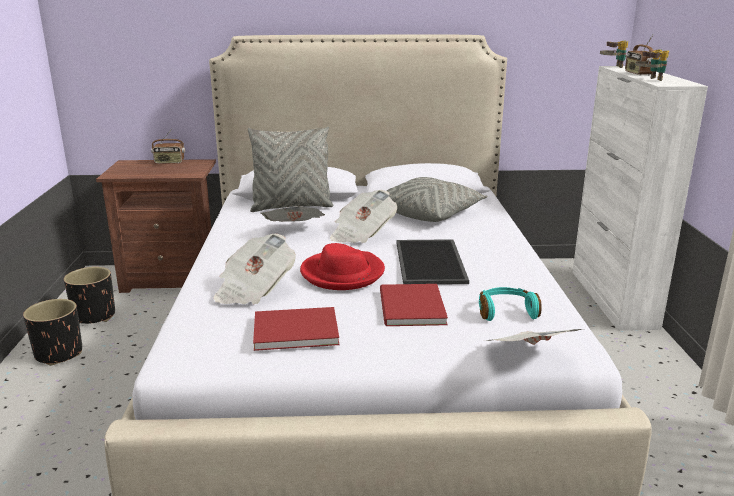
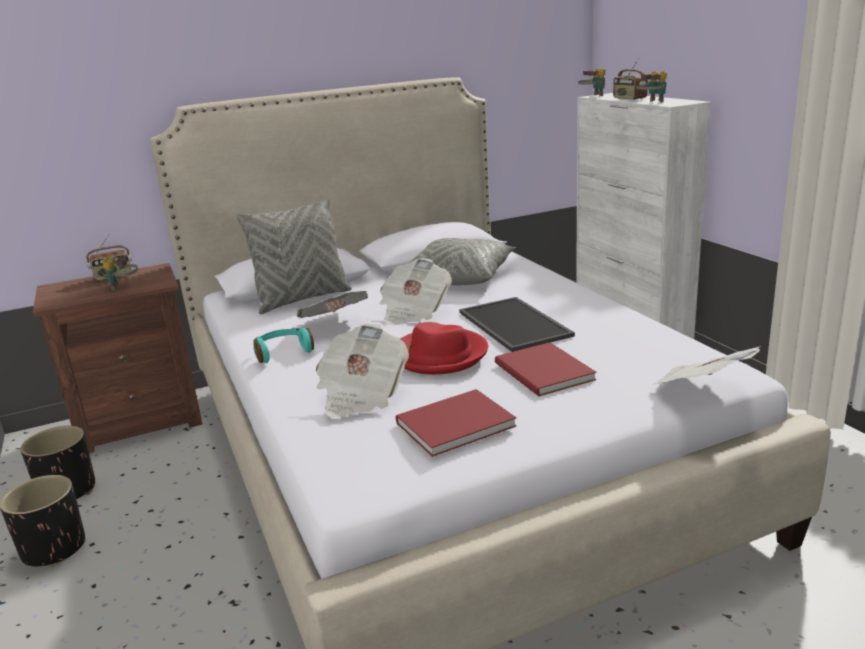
camera: 20 degrees left, 0 degrees up
turquoise headphones [479,287,542,321] -> turquoise headphones moved to [253,328,314,363]
none -> binoculars [102,255,138,291]

